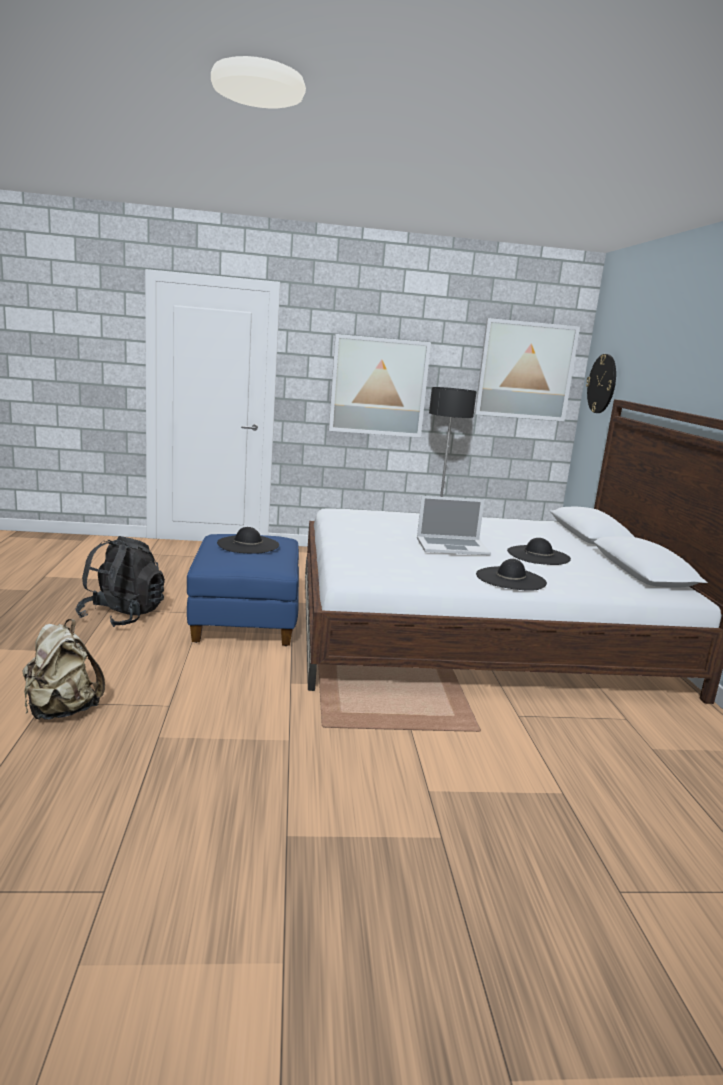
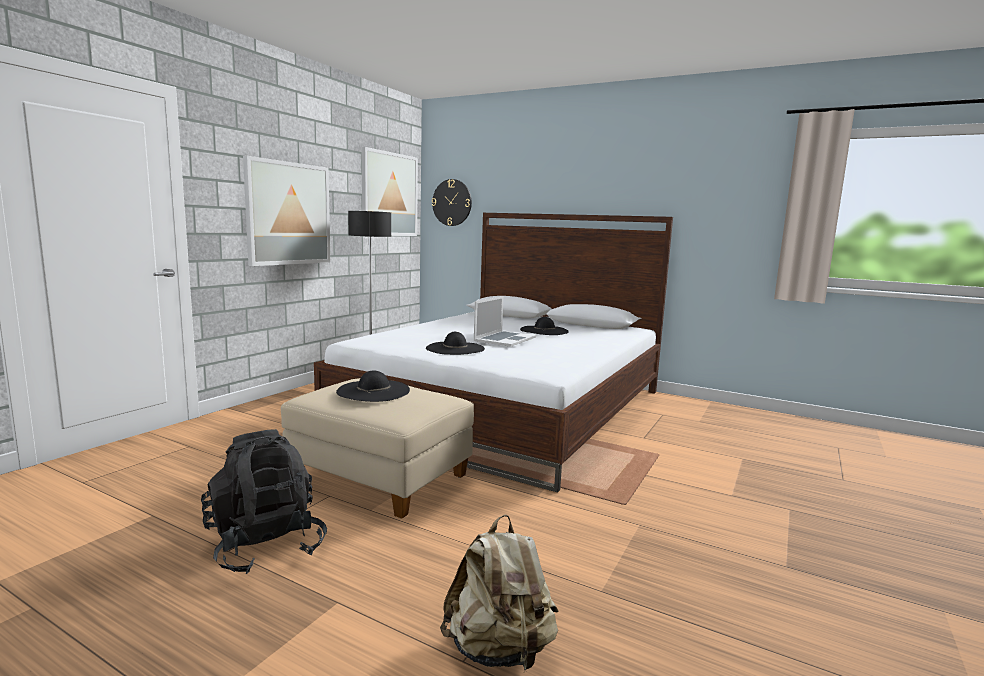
camera: 55 degrees left, 5 degrees down
blue ottoman [187,534,299,646] -> beige ottoman [281,378,474,518]
black hat [476,559,547,591] -> black hat moved to [426,332,485,355]

